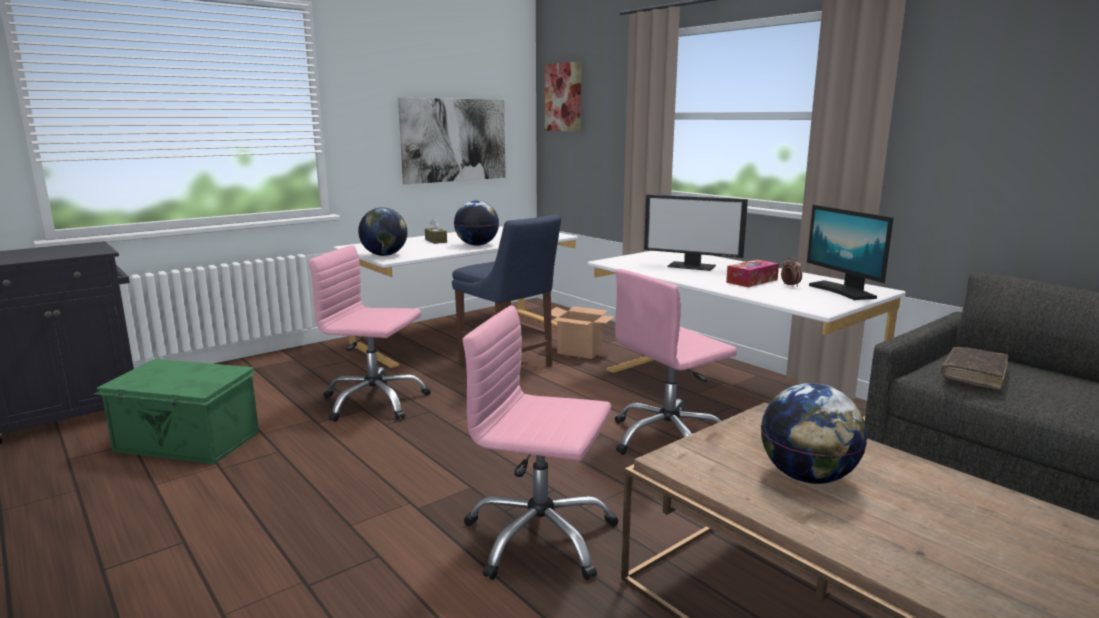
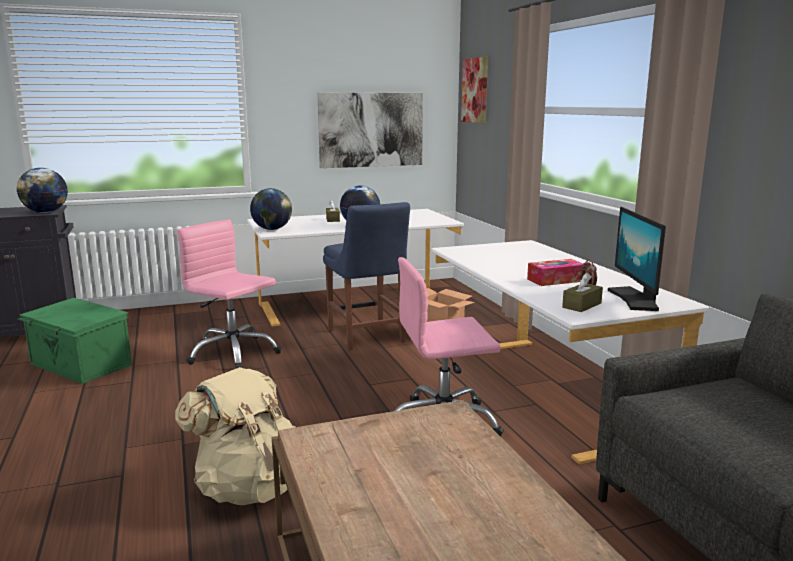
camera: 20 degrees right, 0 degrees up
pink office chair [462,305,619,580] -> beige backpack [175,367,296,505]
monitor [644,194,748,271] -> none
globe [761,383,867,484] -> globe moved to [17,168,68,213]
brown book [941,347,1009,390] -> none
none -> brown tissue box [562,272,603,312]

